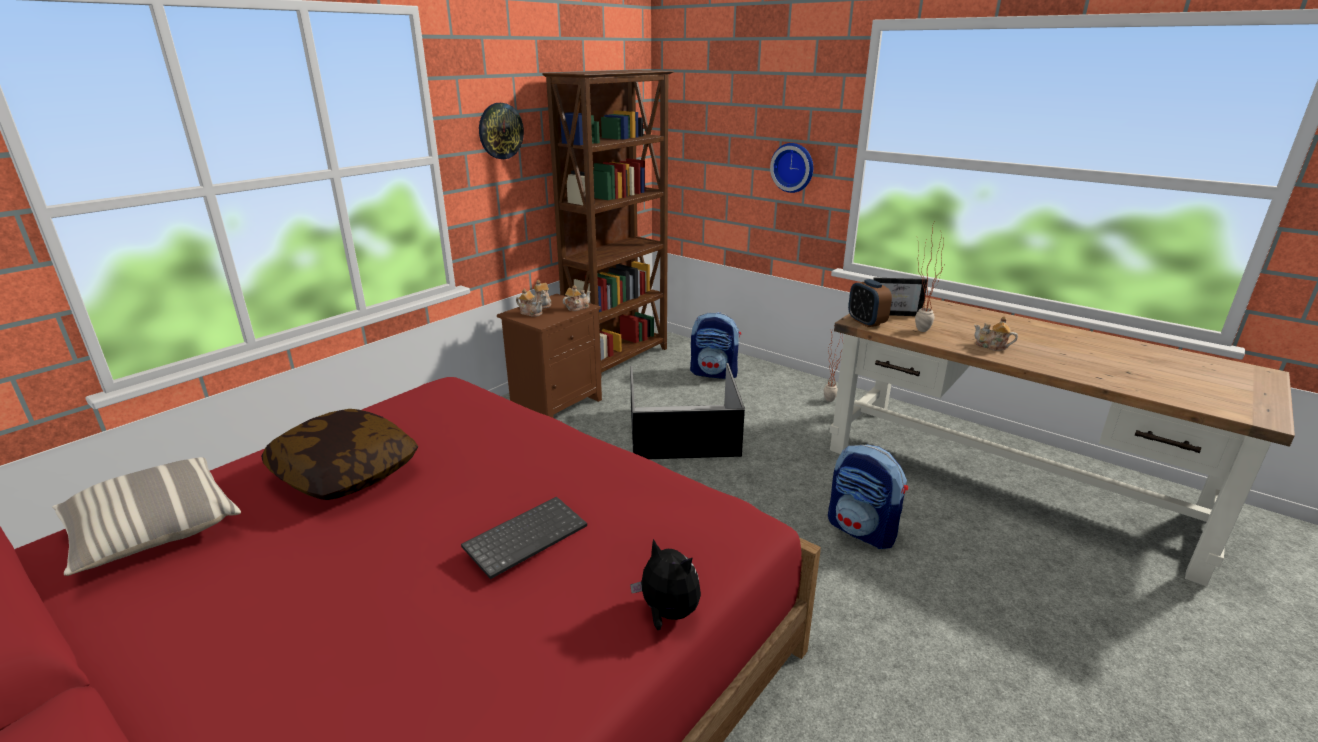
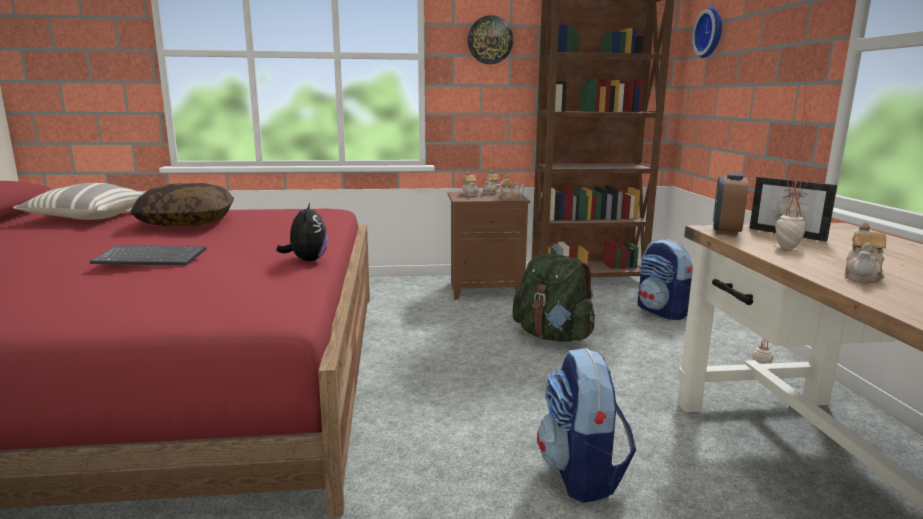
camera: 45 degrees right, 10 degrees down
black storage box [630,363,745,459] -> green backpack [512,253,595,342]
plush toy [630,539,701,630] -> plush toy moved to [276,203,328,261]
wall clock [770,143,813,193] -> wall clock moved to [692,7,722,58]
teapot [974,316,1018,351] -> teapot turned 135 degrees counterclockwise [844,222,886,283]

